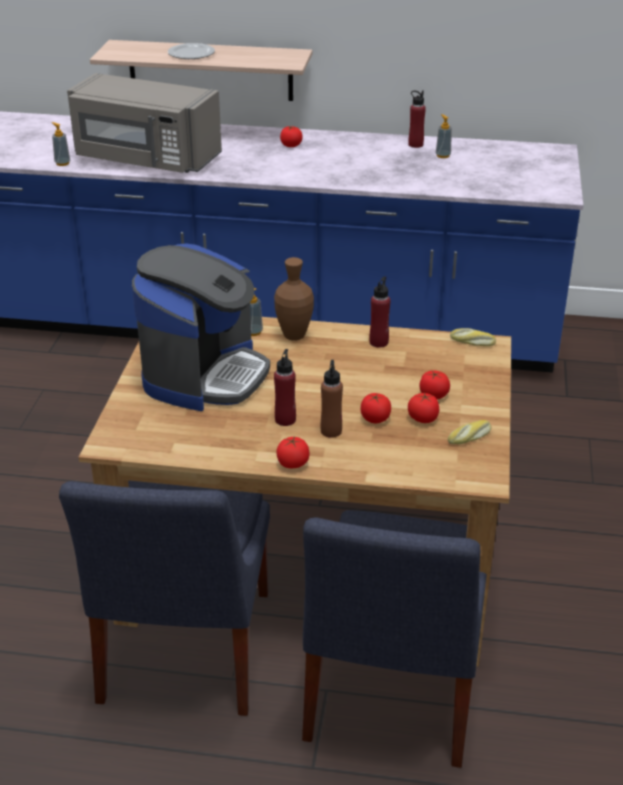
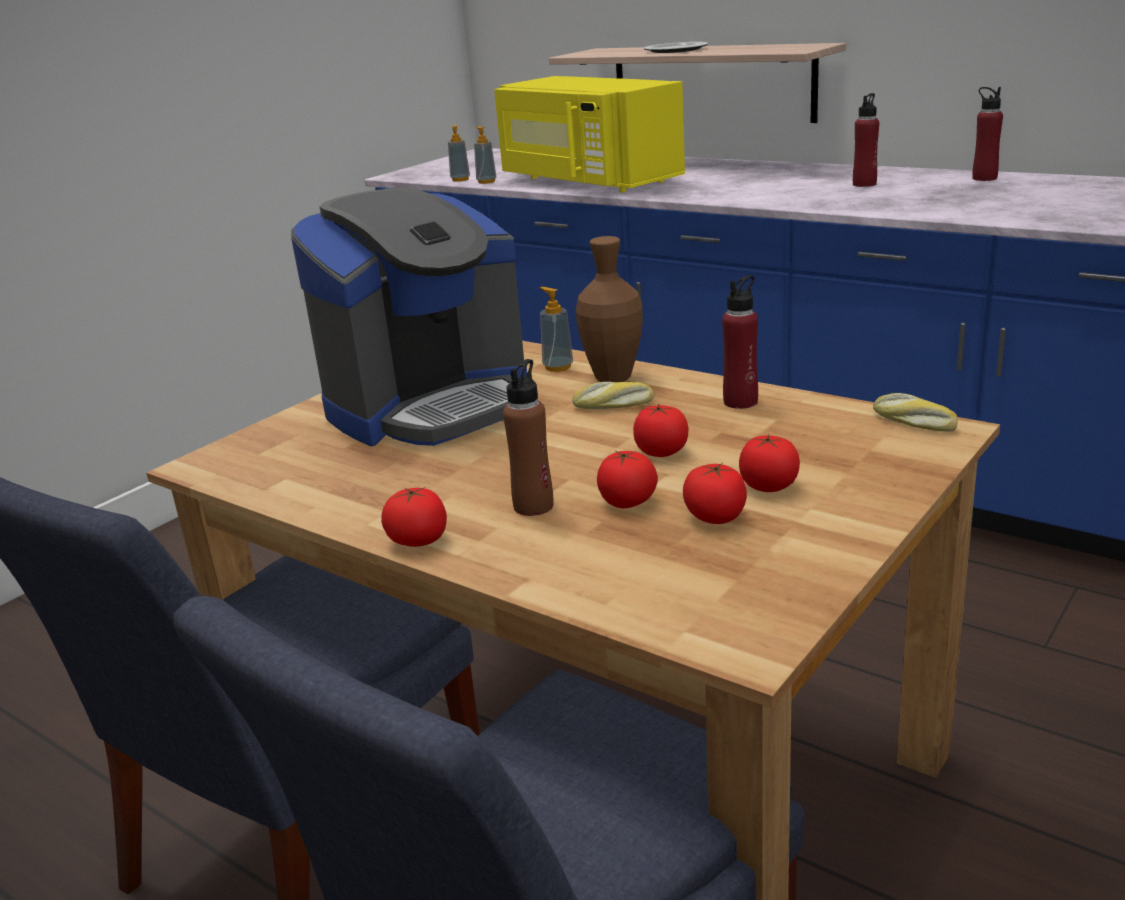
camera: 30 degrees right, 10 degrees down
grey microwave [67,73,222,173] -> yellow microwave [494,76,685,193]
red bottle [274,349,296,426] -> red bottle moved to [853,93,879,187]
tomato [280,126,303,147] -> tomato moved to [633,404,689,457]
soap dispenser [436,114,452,158] -> soap dispenser moved to [448,125,470,182]
bread [448,420,492,444] -> bread moved to [572,382,654,409]

